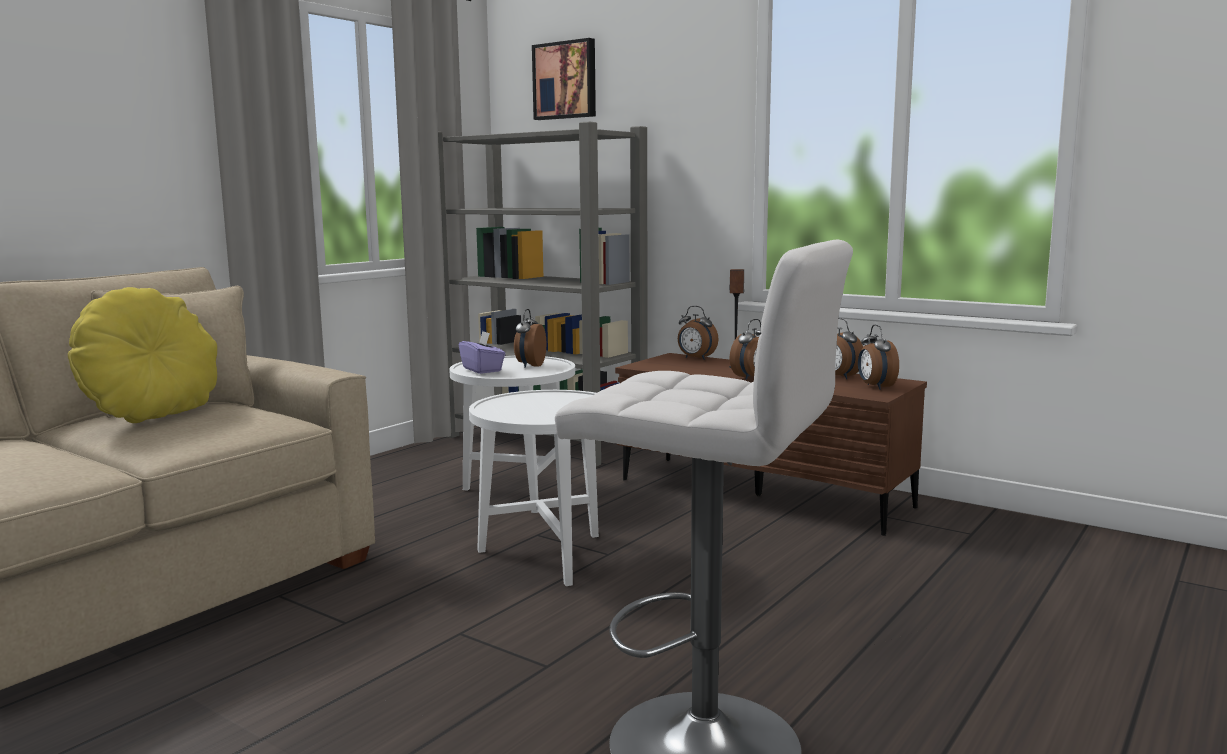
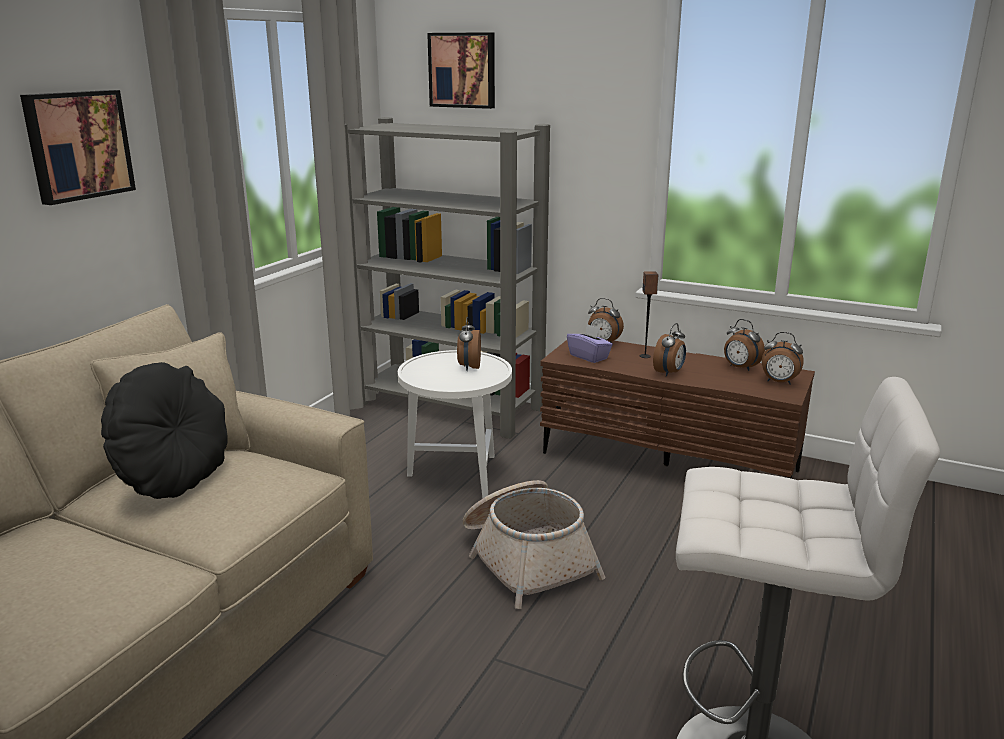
camera: 10 degrees left, 10 degrees up
yellow pillow [68,287,217,423] -> black pillow [101,362,228,499]
purple tissue box [459,331,506,374] -> purple tissue box moved to [567,324,613,363]
white side table [469,390,599,586] -> basket [463,480,605,609]
alarm clock [858,325,899,390] -> alarm clock turned 45 degrees counterclockwise [762,332,804,385]
none -> picture [20,90,136,205]

